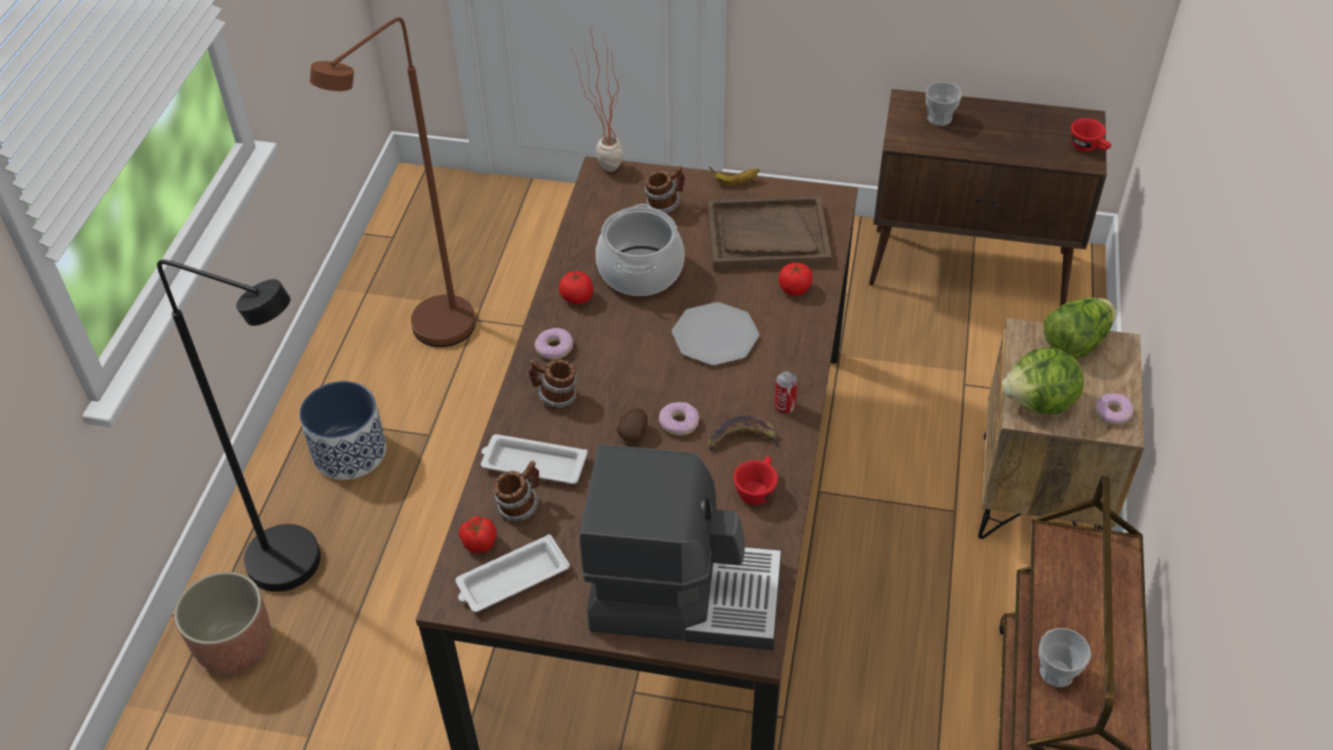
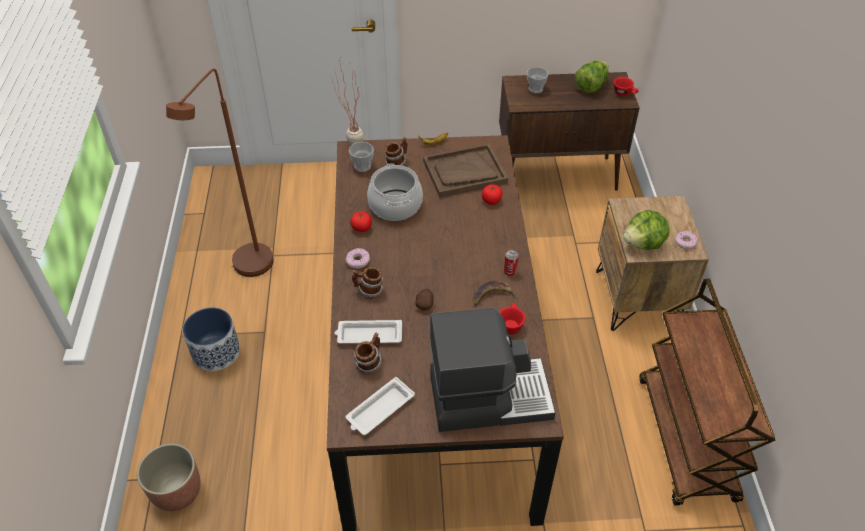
camera: 15 degrees left, 0 degrees up
black floor lamp [157,260,321,592] -> none
tomato [459,516,497,553] -> none
donut [659,402,700,436] -> none
plate [672,302,759,366] -> none
cup [1039,628,1091,687] -> cup moved to [349,142,374,172]
lettuce [1044,298,1116,359] -> lettuce moved to [574,61,609,94]

